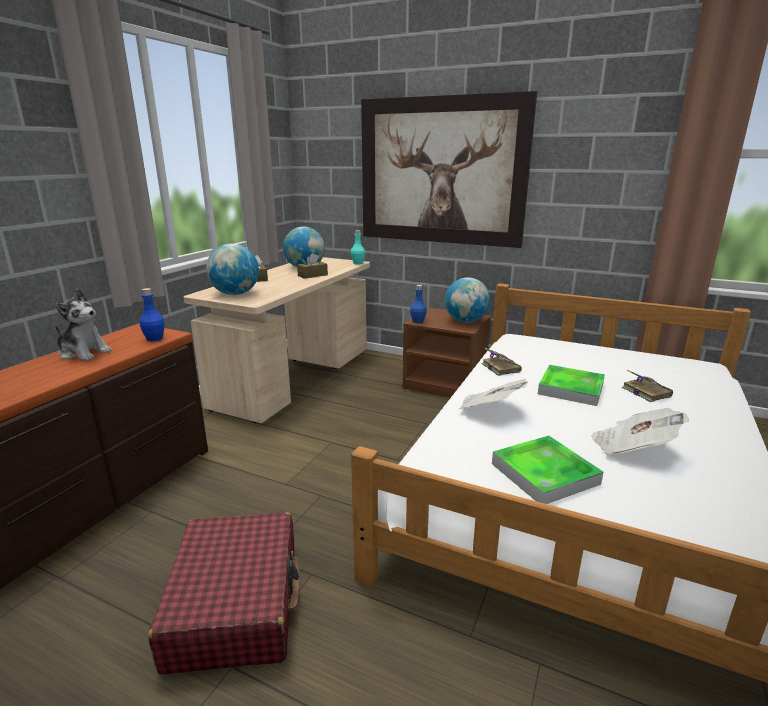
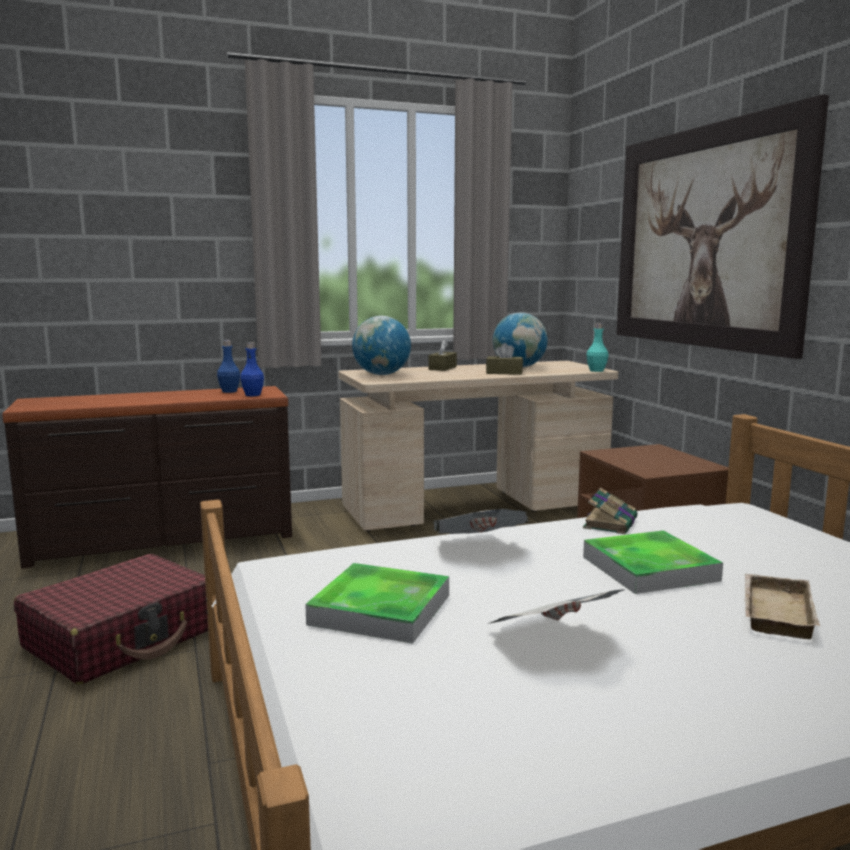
camera: 45 degrees right, 10 degrees down
plush toy [55,289,112,361] -> none
blue bottle [410,285,427,323] -> blue bottle moved to [217,340,240,393]
globe [445,277,490,323] -> none
book [622,370,673,402] -> beige tray [745,574,820,639]

